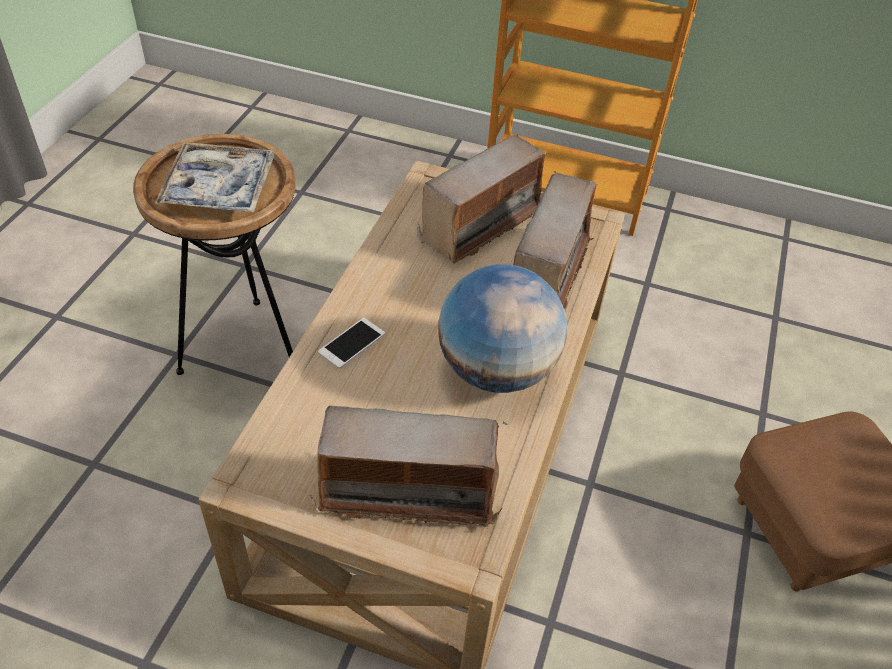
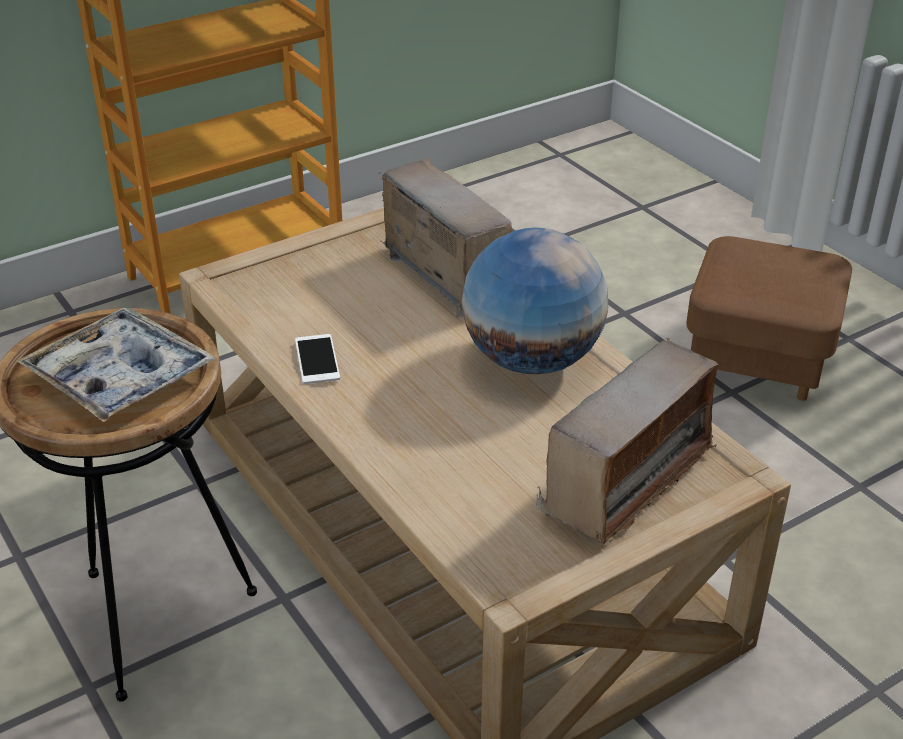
camera: 50 degrees left, 10 degrees down
phone [318,318,385,368] -> phone moved to [295,334,340,384]
radio [417,134,545,264] -> none

